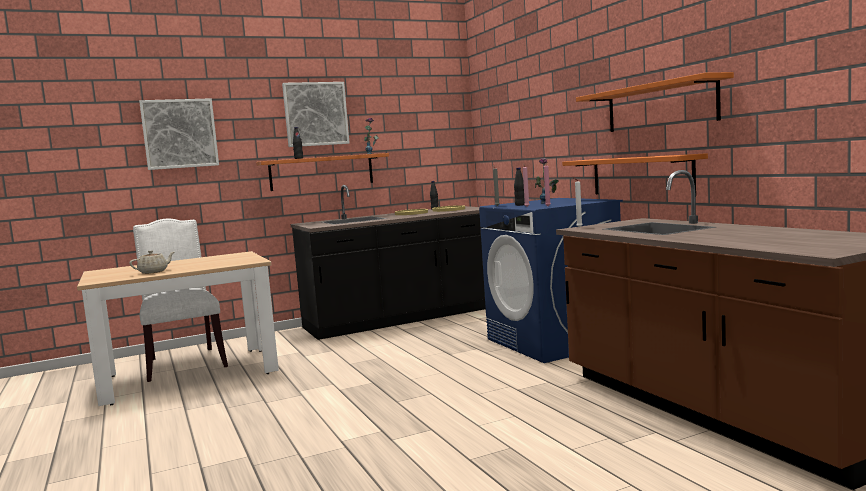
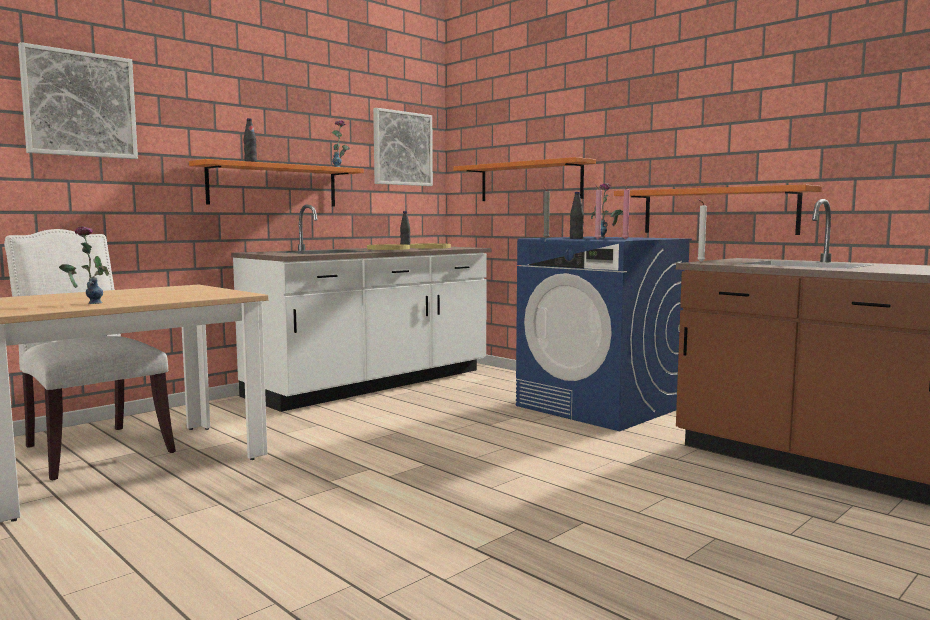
camera: 20 degrees left, 0 degrees up
beige teapot [129,250,174,274] -> vase [59,226,109,304]
picture [282,82,350,147] -> picture moved to [373,108,433,186]
black counter [291,185,486,340] -> white counter [231,205,492,412]
orange shelf [576,72,734,132] -> orange shelf moved to [454,157,596,201]

